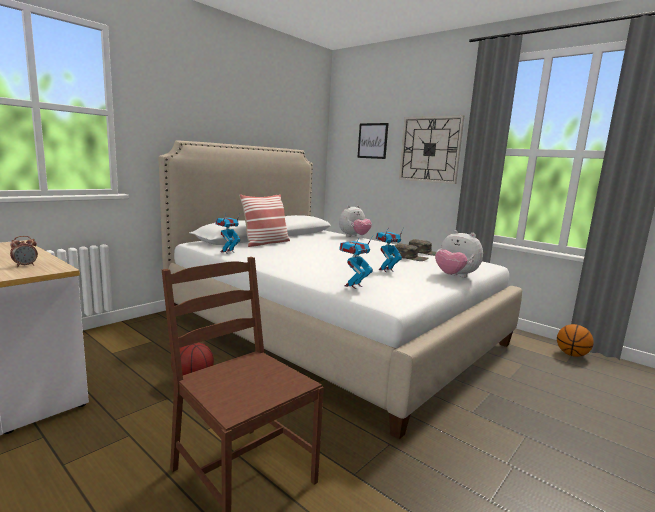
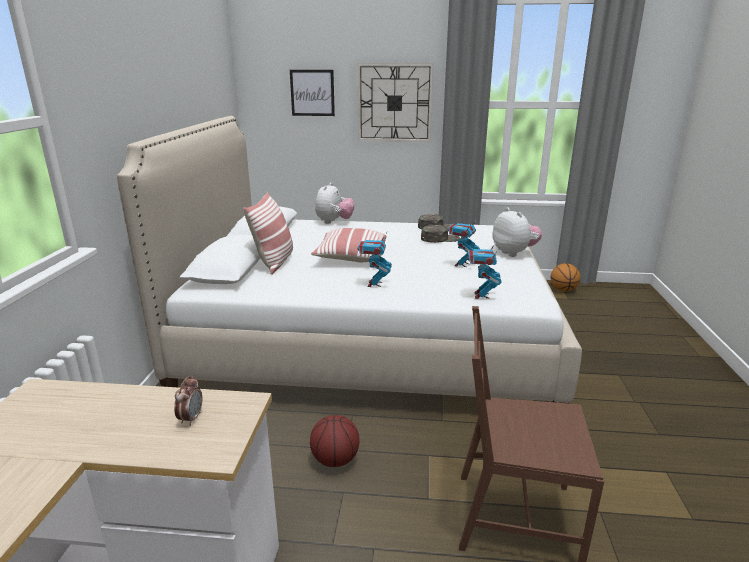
camera: 35 degrees left, 10 degrees up
toy robot [216,213,240,254] -> toy robot moved to [357,231,392,287]
plush toy [435,230,483,278] -> plush toy turned 120 degrees counterclockwise [492,207,542,257]
none -> pillow [311,228,387,262]

